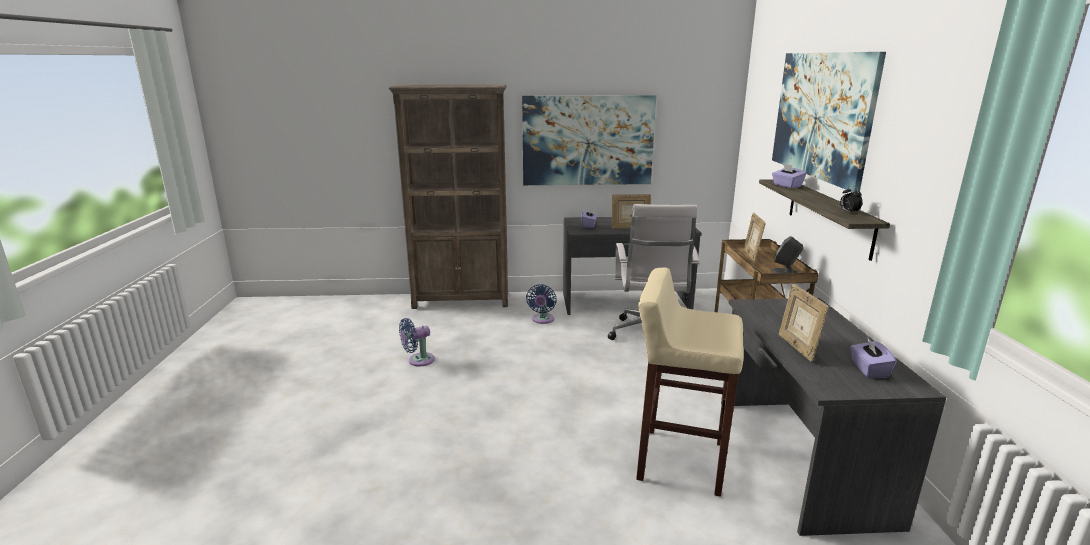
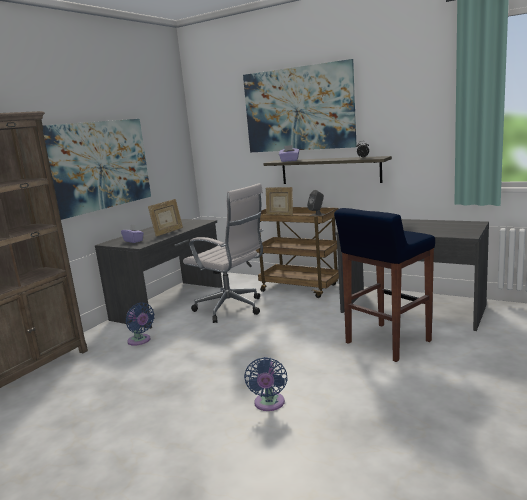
camera: 55 degrees left, 5 degrees down
blue fan [399,318,435,366] -> blue fan moved to [244,357,288,411]
beige stool [636,267,744,497] -> blue stool [334,208,435,362]
picture frame [779,283,829,362] -> none
purple tissue box [851,337,897,378] -> none

